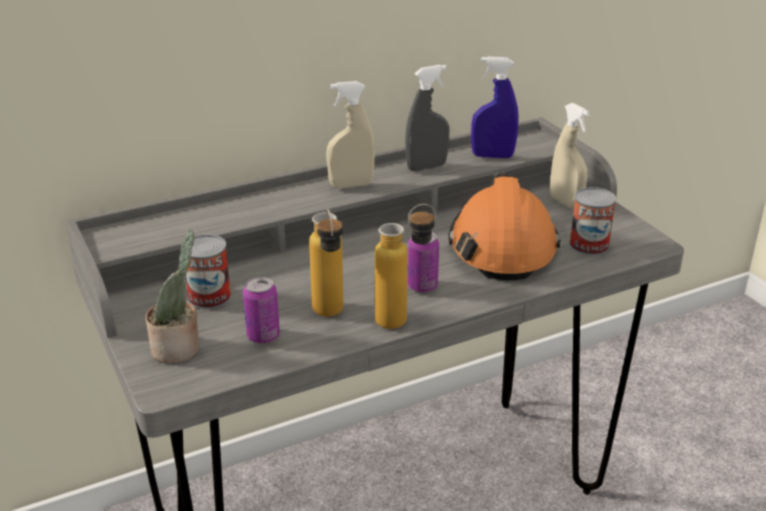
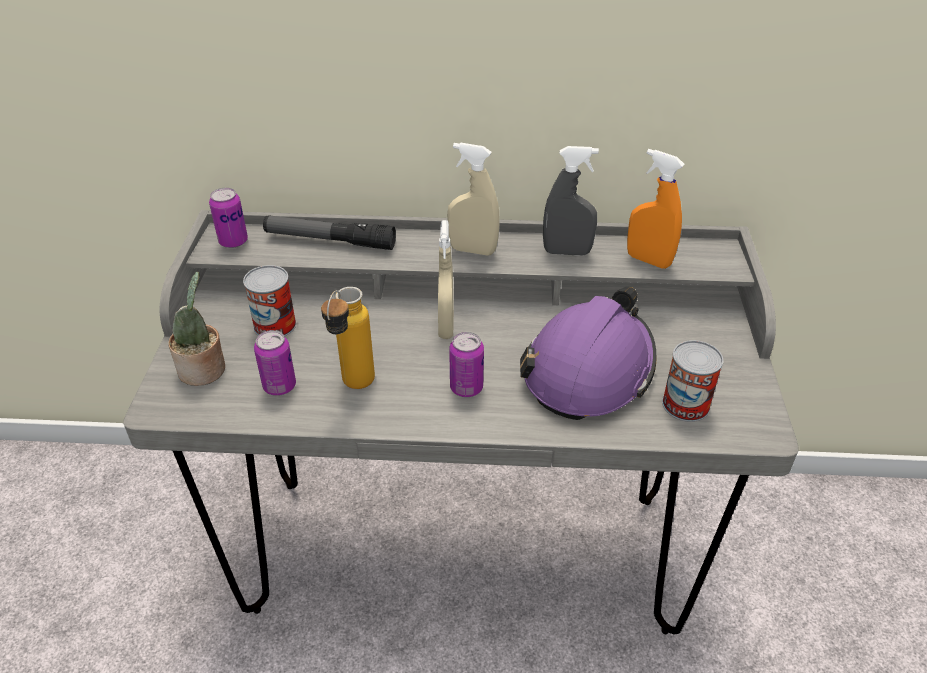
camera: 30 degrees right, 10 degrees up
bottle [375,204,436,329] -> none
orange hard hat [448,173,561,280] -> purple hard hat [520,286,656,420]
blue spray bottle [471,56,518,158] -> orange spray bottle [627,149,685,269]
beige spray bottle [550,103,590,209] -> beige spray bottle moved to [438,220,454,339]
none -> can [209,188,248,248]
none -> flashlight [263,215,396,250]

